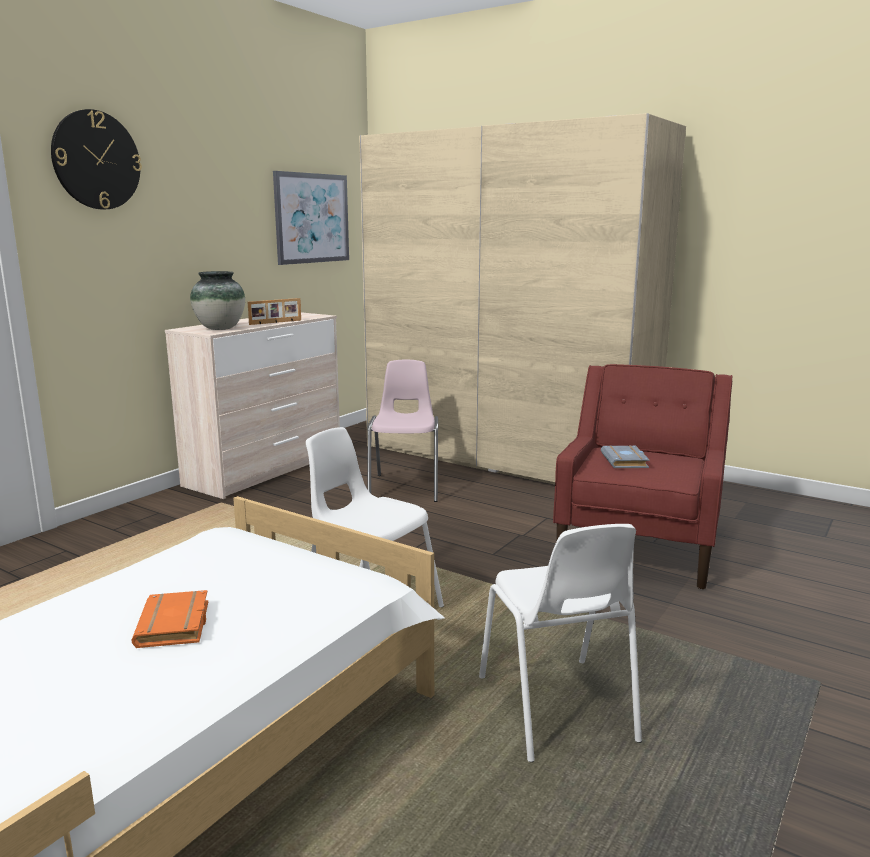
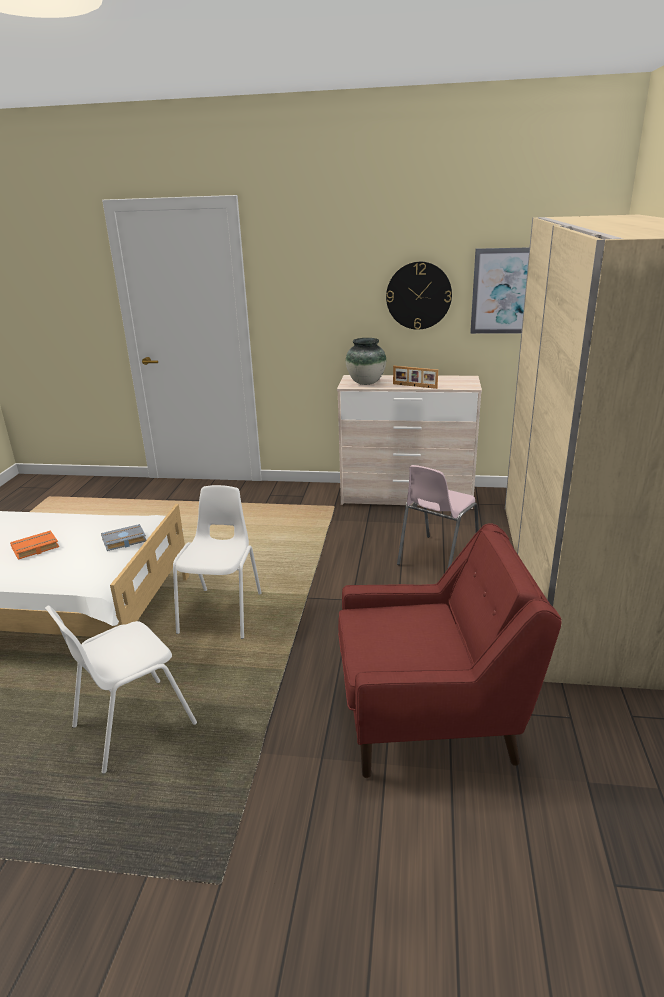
camera: 65 degrees right, 10 degrees up
wall clock [51,109,142,209] -> wall clock moved to [386,262,452,330]
pink chair [367,360,438,502] -> pink chair turned 150 degrees clockwise [397,465,479,569]
grey book [601,445,649,468] -> grey book moved to [101,524,146,551]

